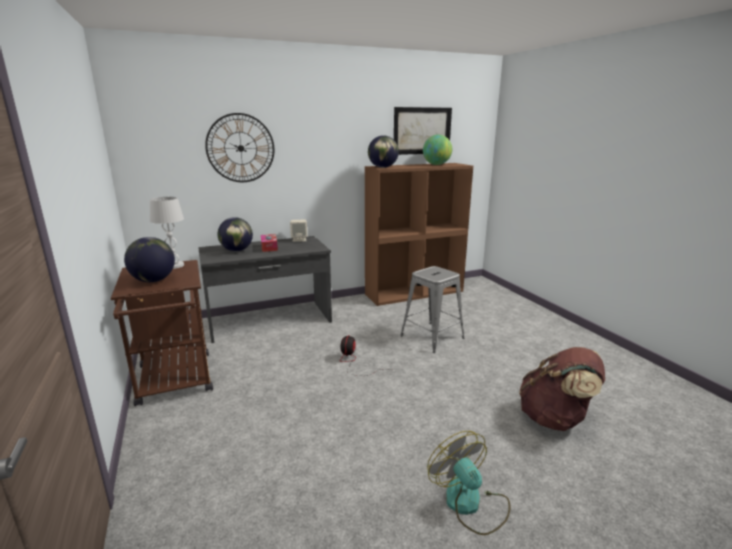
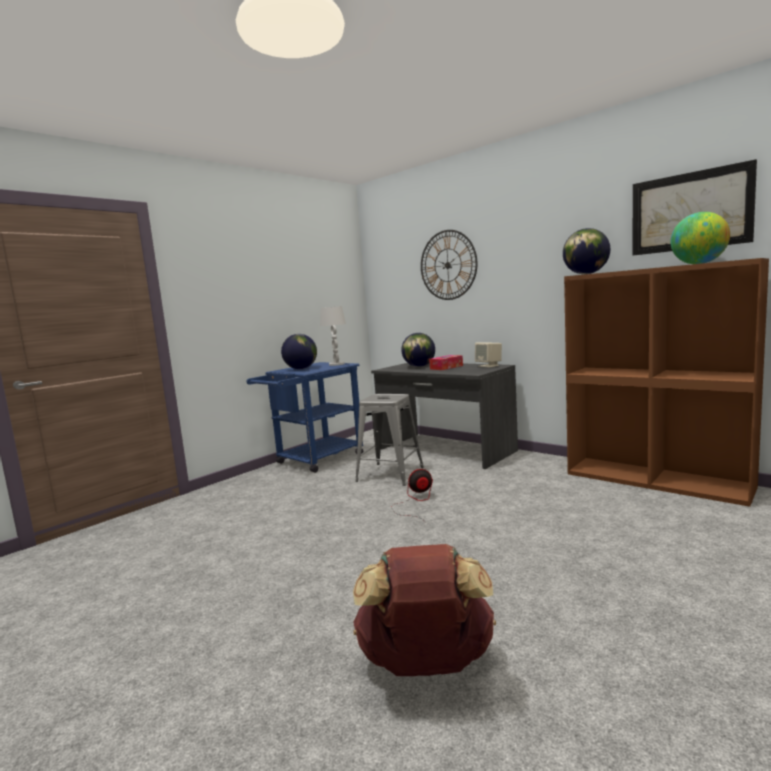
camera: 65 degrees right, 10 degrees down
brown cart [111,260,213,406] -> blue cart [246,362,363,473]
grey stool [400,266,465,353] -> grey stool moved to [355,394,424,486]
fan [427,431,510,535] -> none

